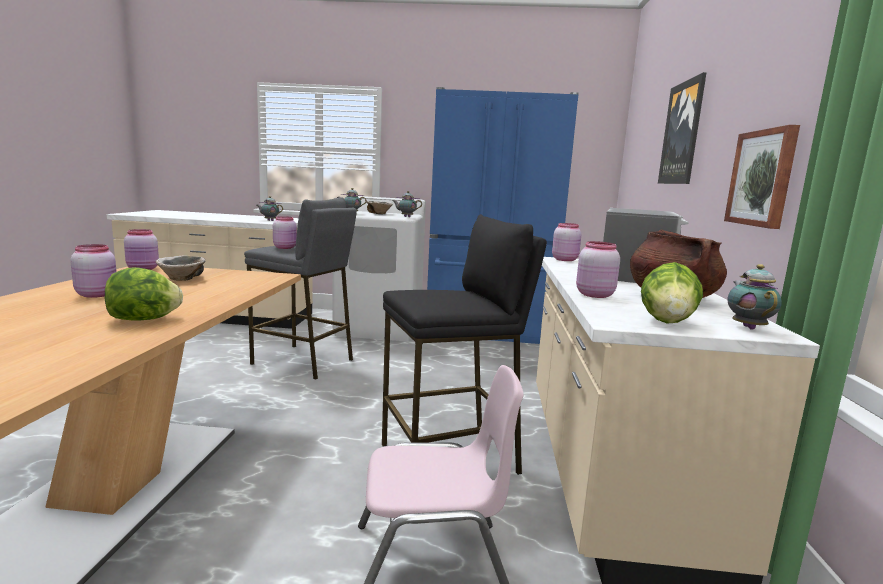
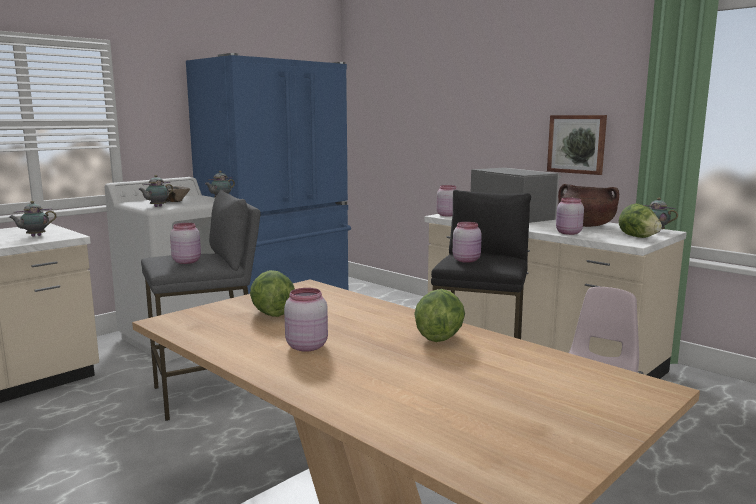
camera: 50 degrees left, 0 degrees up
pink jar [124,229,159,270] -> pink jar moved to [453,222,482,263]
bowl [156,255,206,281] -> lettuce [250,270,295,317]
picture [658,72,707,184] -> none

